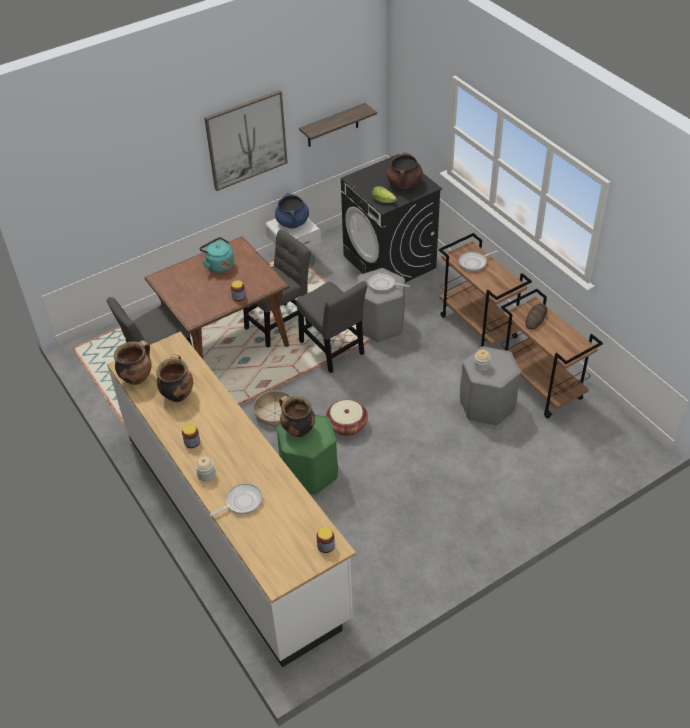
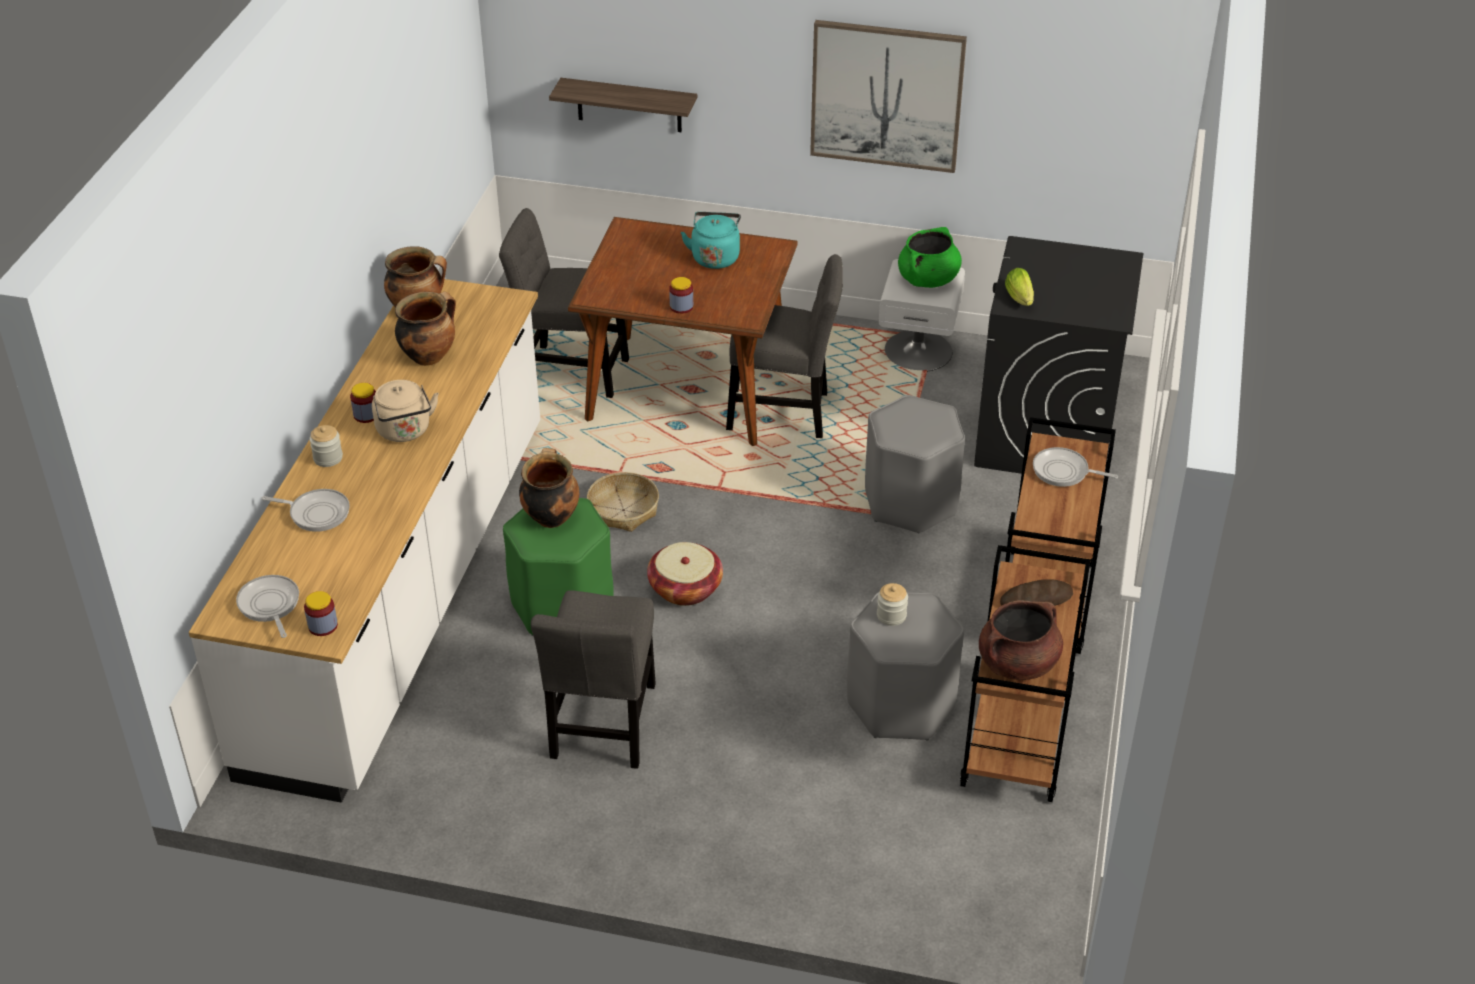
camera: 45 degrees right, 5 degrees down
blue cooking pot [275,193,309,228] -> green cooking pot [898,227,962,288]
grey chair [296,281,367,373] -> grey chair moved to [531,590,656,769]
shelf [299,103,377,147] -> shelf moved to [549,78,697,132]
frying pan [368,272,410,292] -> frying pan moved to [236,575,299,638]
brown cooking pot [387,152,423,189] -> brown cooking pot moved to [979,600,1063,680]
none -> beige kettle [372,380,439,442]

